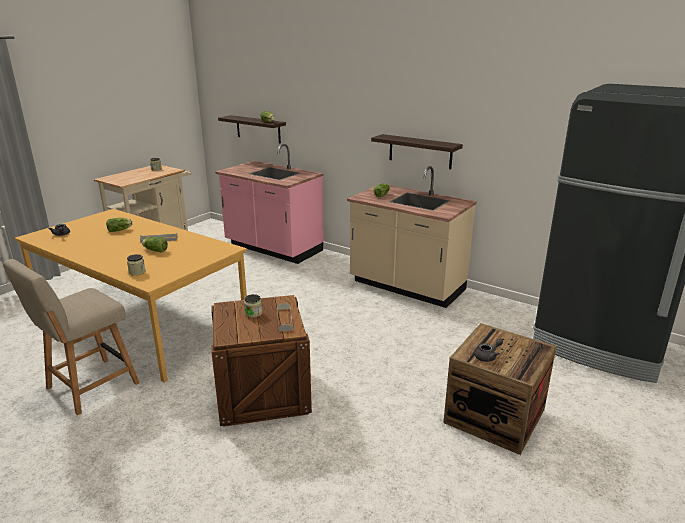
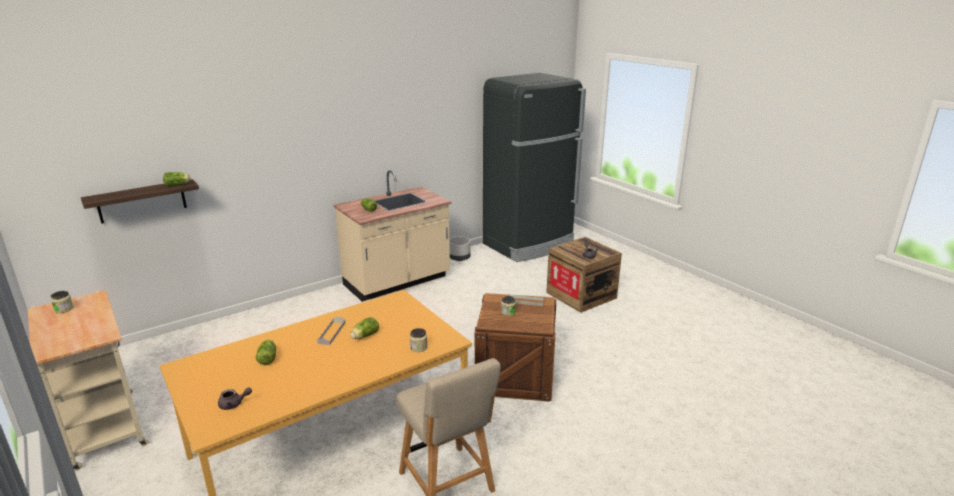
camera: 70 degrees left, 0 degrees up
pink counter [215,144,324,264] -> none
shelf [371,134,463,169] -> none
none -> grey planter [449,237,470,261]

